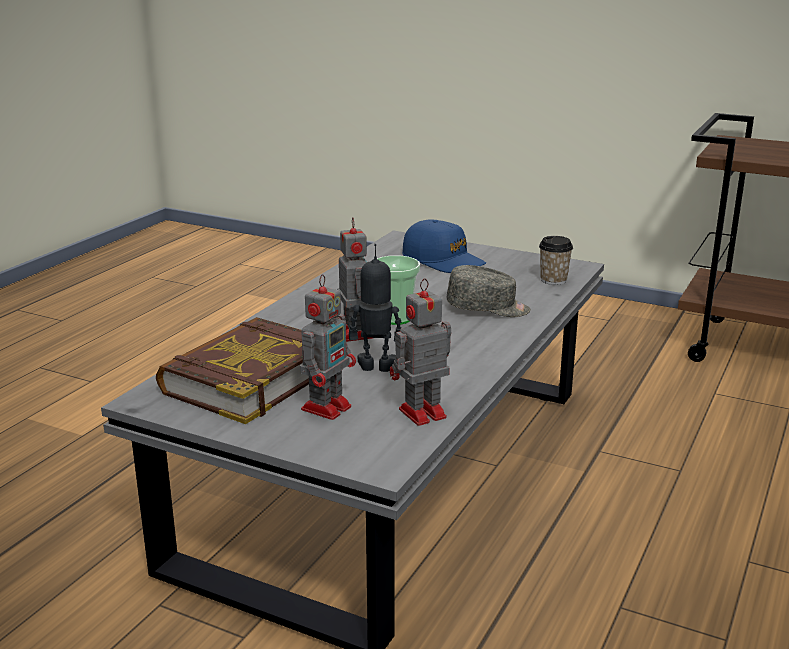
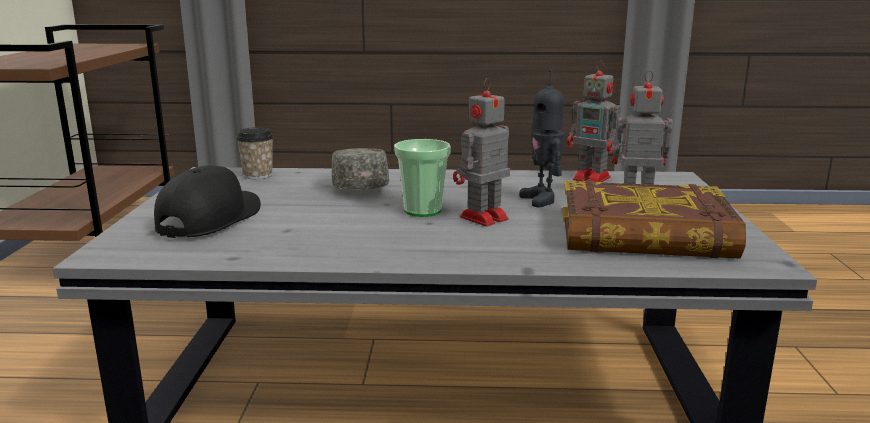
camera: 115 degrees left, 5 degrees down
blue cap [402,219,486,273] -> black cap [154,165,261,238]

